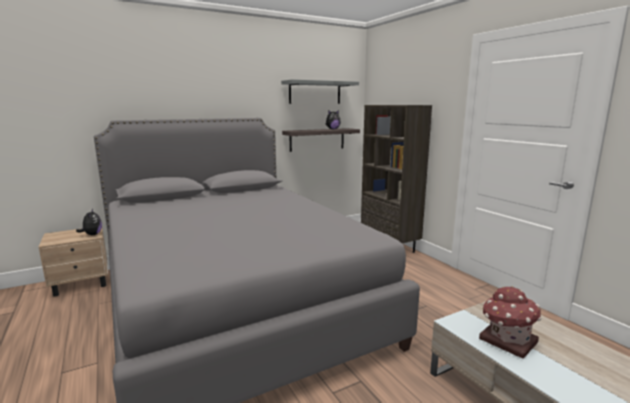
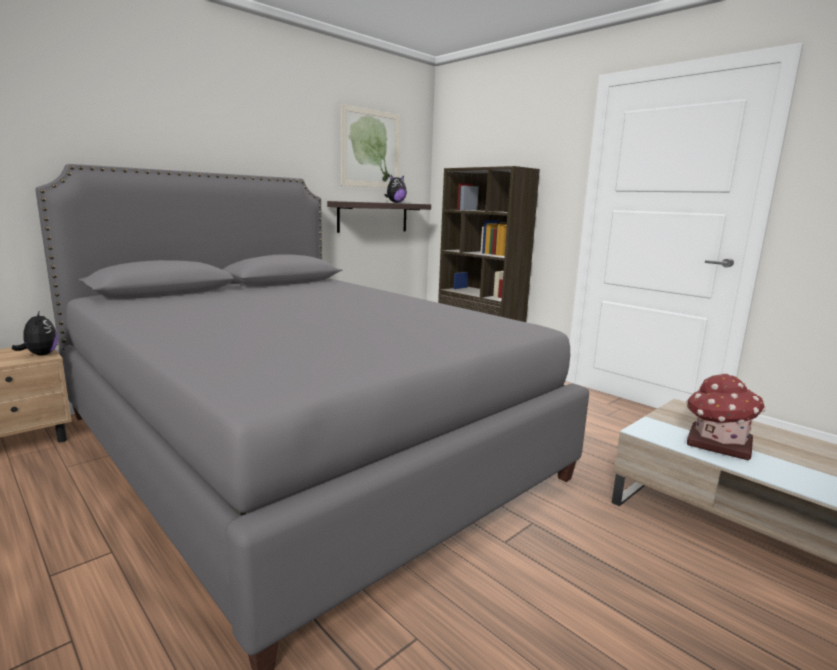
camera: 15 degrees left, 0 degrees up
grey shelf [281,79,359,104] -> picture [341,104,400,188]

